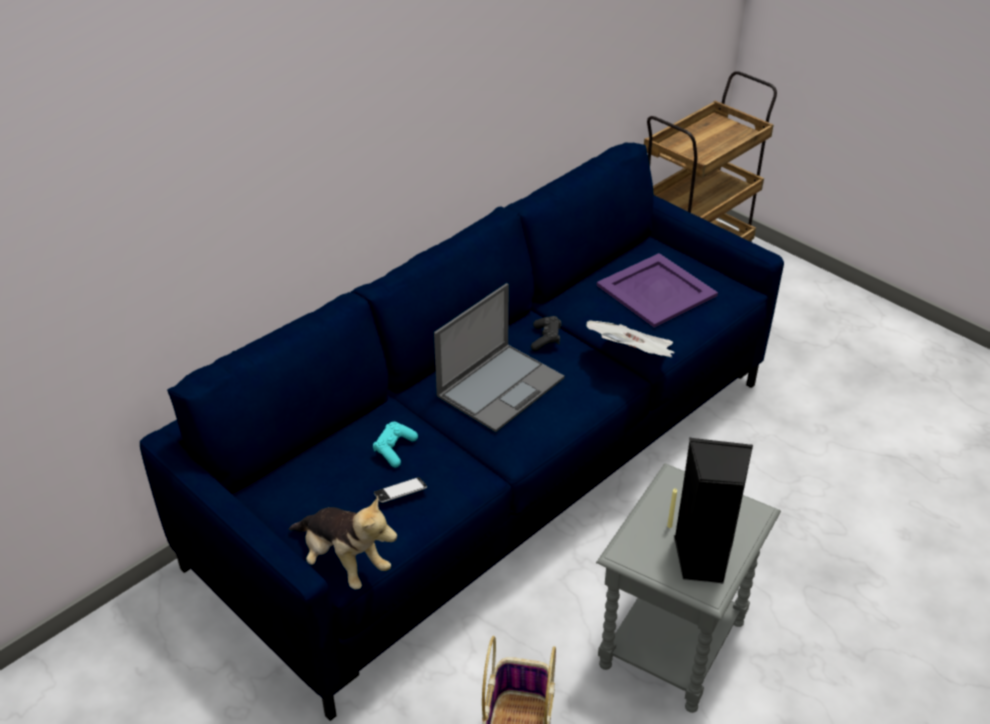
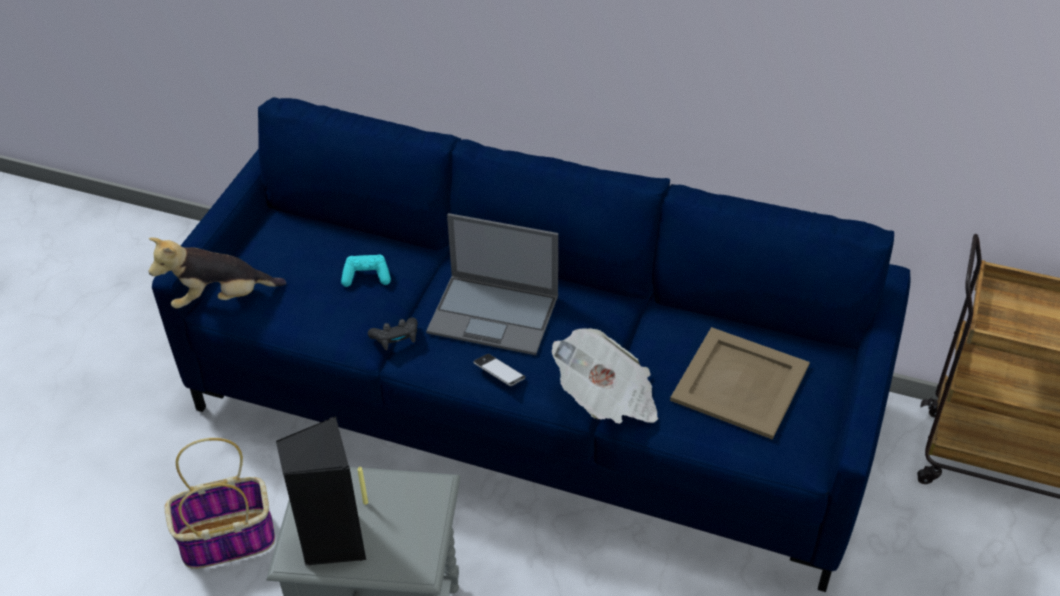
camera: 65 degrees right, 5 degrees up
plush toy [289,495,397,590] -> plush toy turned 60 degrees clockwise [149,237,286,309]
phone [374,477,427,503] -> phone moved to [473,354,525,386]
black game controller [531,316,562,351] -> black game controller moved to [368,318,418,350]
purple tray [596,253,718,328] -> beige tray [670,327,810,439]

